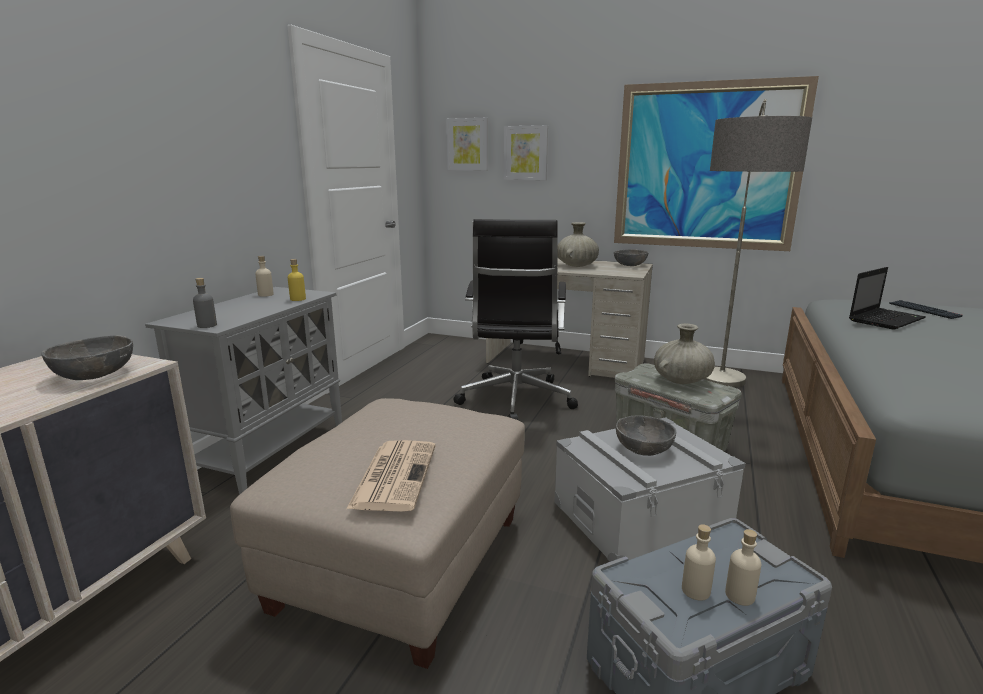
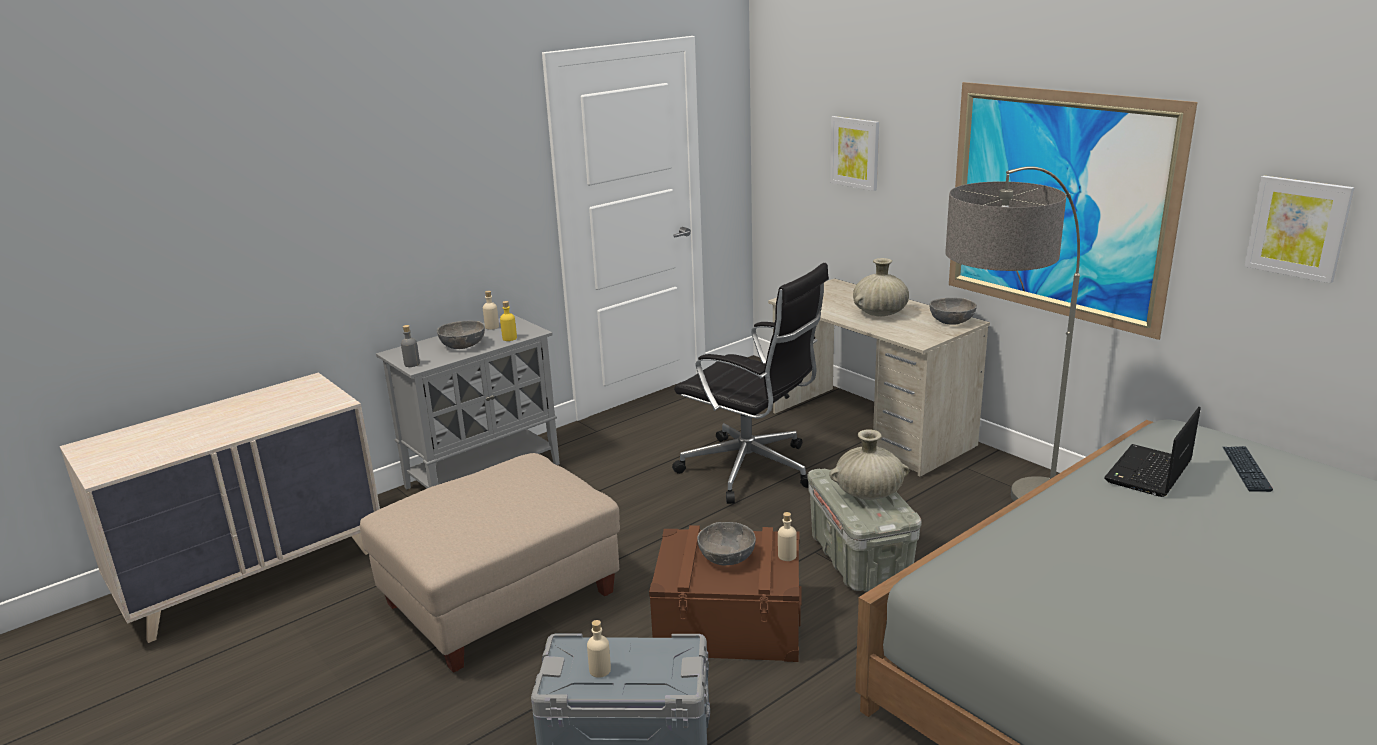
camera: 30 degrees right, 5 degrees up
grey bowl [41,335,133,380] -> grey bowl moved to [437,321,485,349]
newspaper [346,440,436,512] -> none
picture [446,118,488,171] -> picture moved to [1244,176,1354,283]
black office chair [453,219,578,420] -> black office chair turned 90 degrees counterclockwise [672,263,829,504]
grey storage box [554,417,745,562] -> brown storage box [649,525,802,662]
beige bottle [725,529,761,606] -> beige bottle moved to [778,512,797,561]
laptop [849,267,926,330] -> laptop turned 135 degrees clockwise [1104,407,1201,497]

